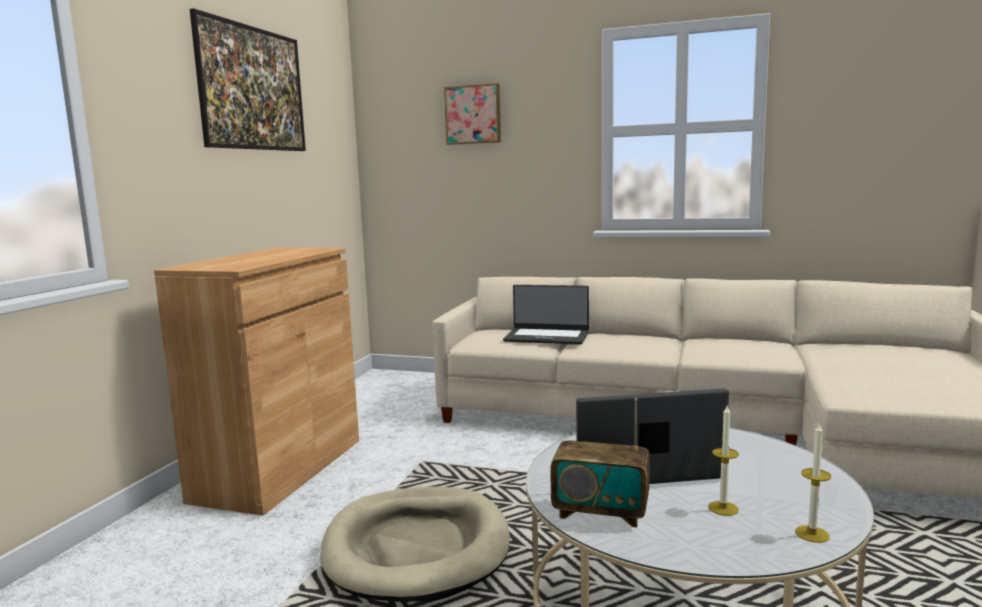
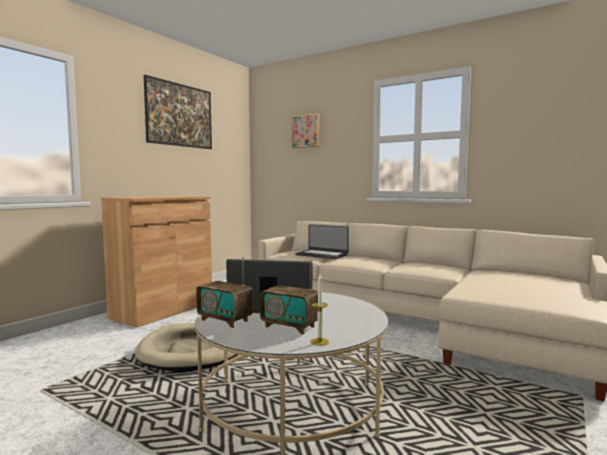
camera: 15 degrees right, 5 degrees down
candle [708,406,739,516] -> radio [260,260,318,335]

